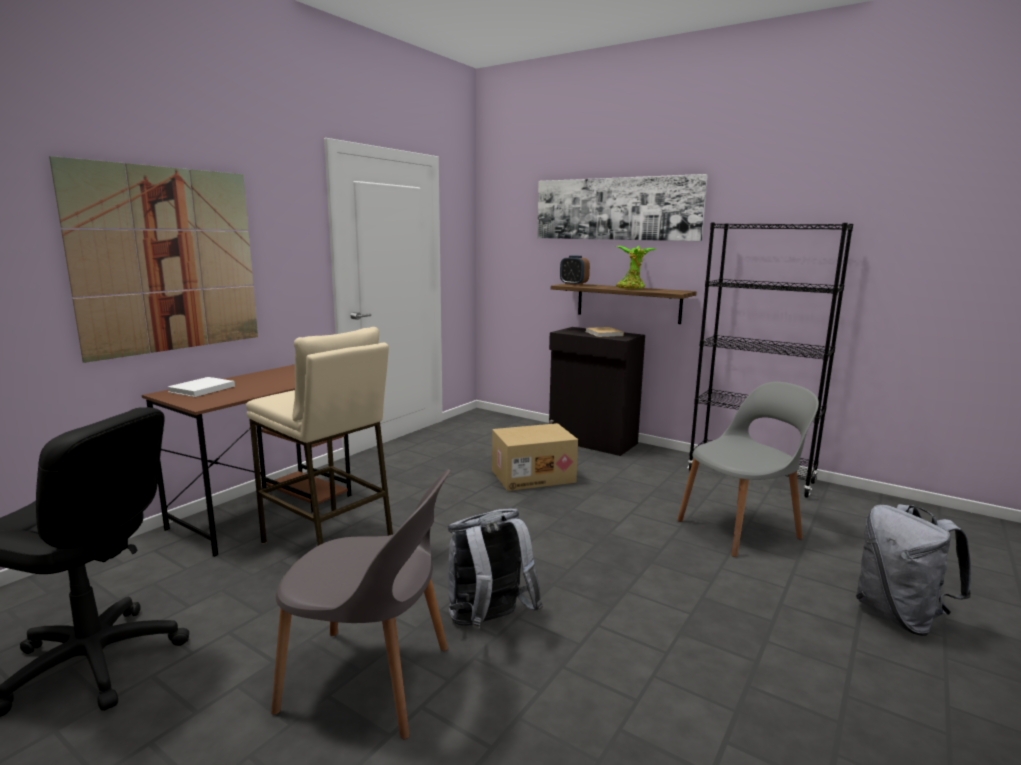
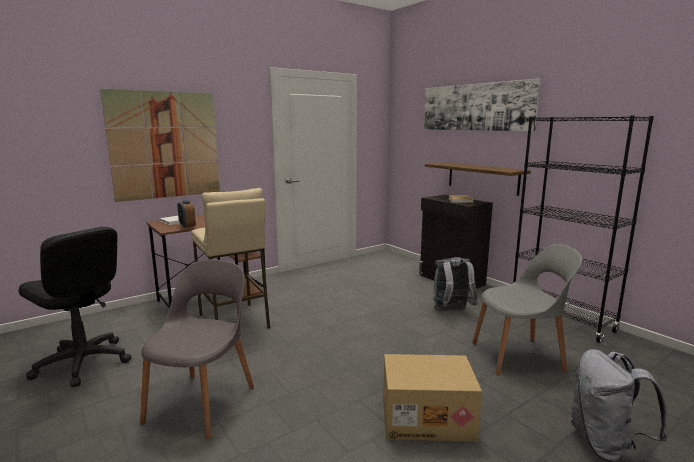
camera: 20 degrees right, 0 degrees up
grey chair [271,470,451,739] -> grey chair turned 105 degrees counterclockwise [140,259,254,439]
grey backpack [448,509,543,629] -> grey backpack moved to [433,257,478,311]
cardboard box [492,423,578,491] -> cardboard box moved to [383,354,482,442]
alarm clock [560,255,590,285] -> alarm clock moved to [178,200,196,228]
potted plant [616,245,656,289] -> none

